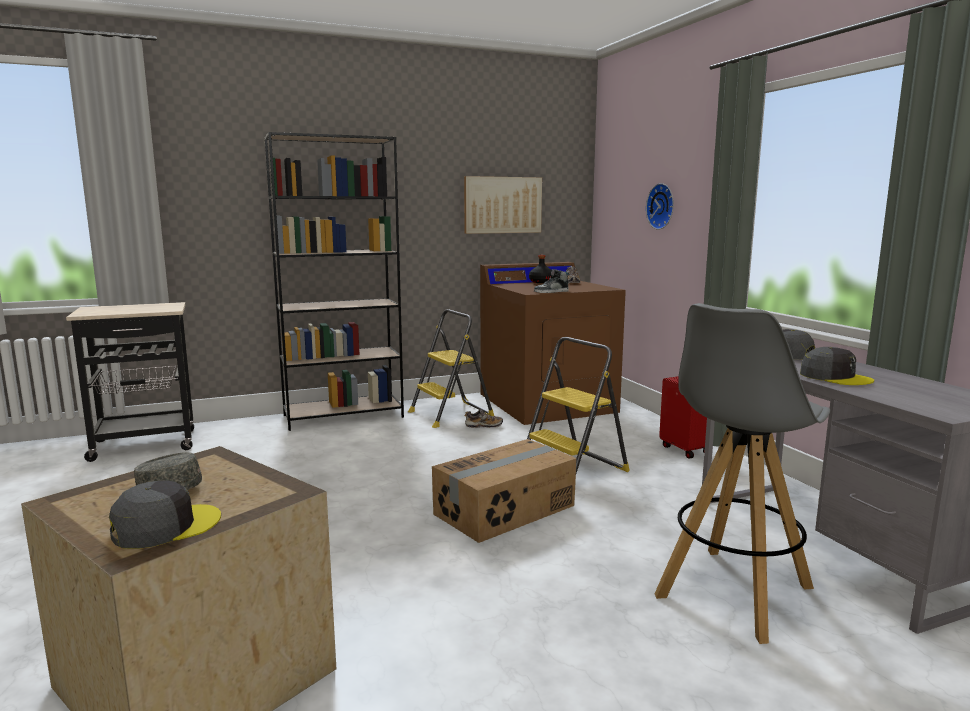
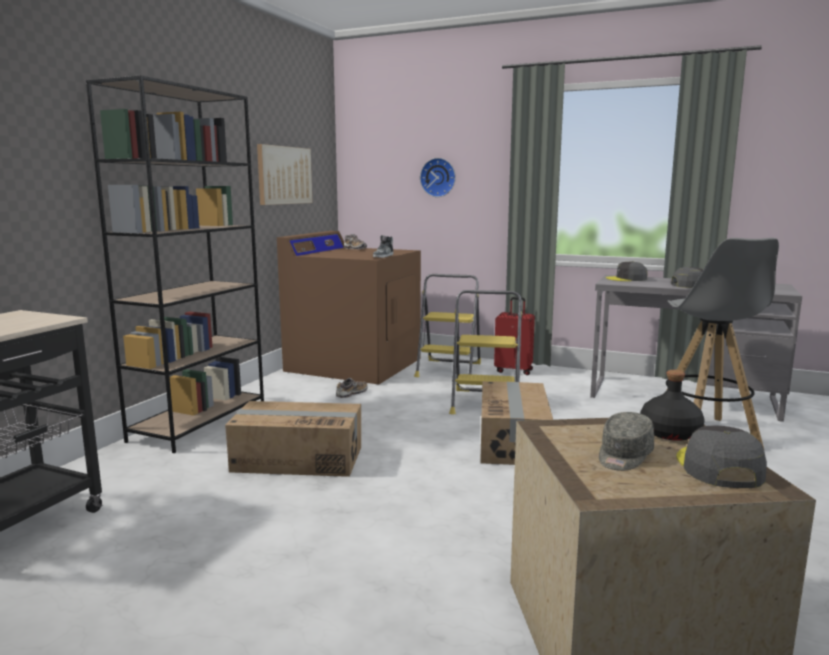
camera: 45 degrees left, 0 degrees up
yellow step ladder [408,309,494,428] -> yellow step ladder moved to [414,274,481,377]
black bottle [529,255,552,283] -> black bottle moved to [640,370,704,441]
none -> cardboard box [225,401,361,477]

